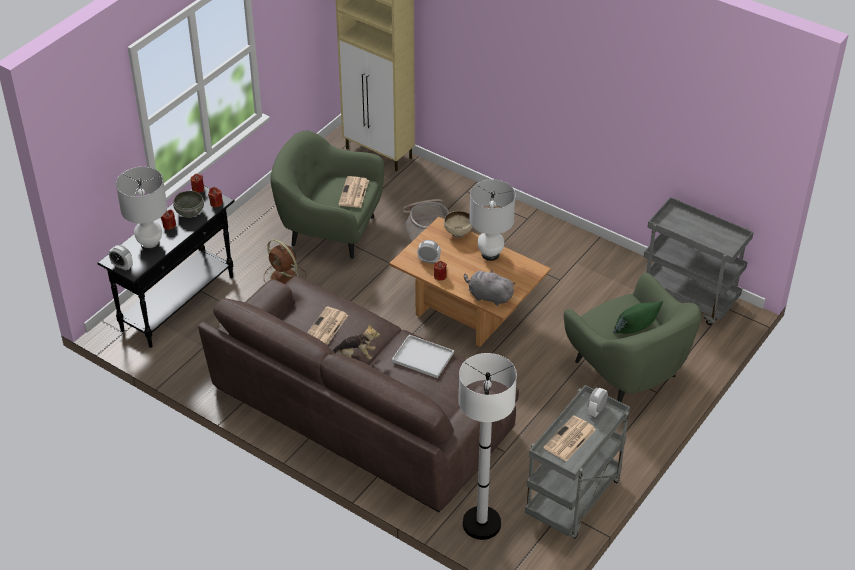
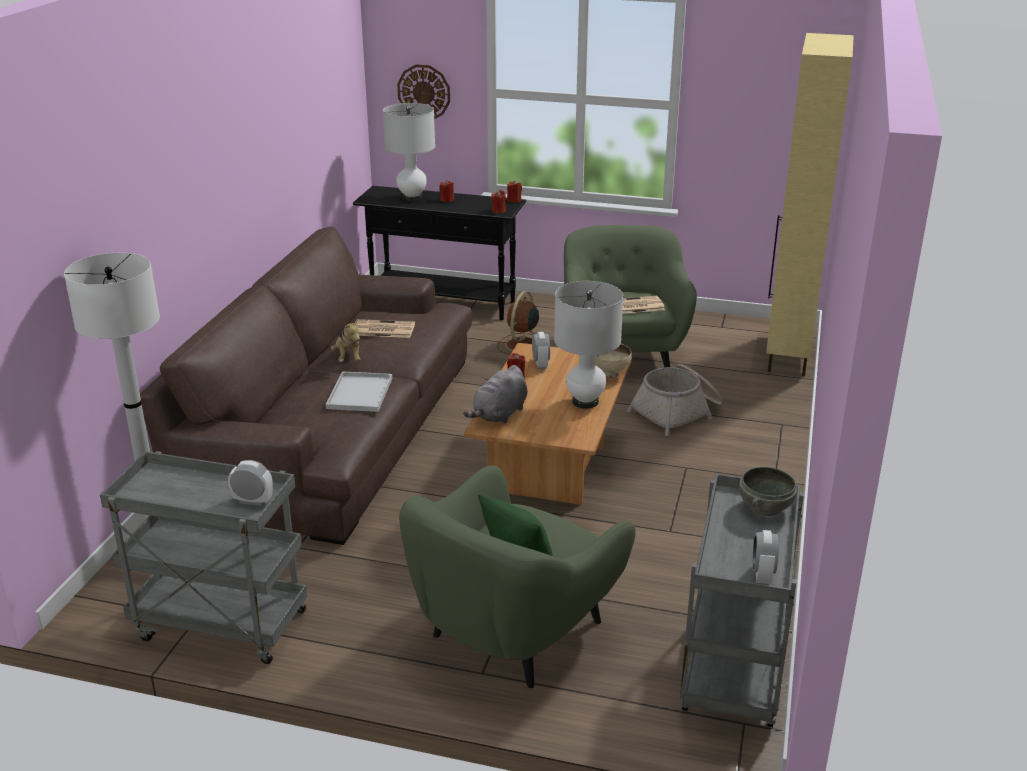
camera: 70 degrees right, 15 degrees down
alarm clock [109,245,133,271] -> alarm clock moved to [753,530,779,585]
grey bowl [173,191,204,218] -> grey bowl moved to [739,467,797,516]
grey plush toy [464,269,515,306] -> grey plush toy turned 150 degrees counterclockwise [463,365,528,424]
newspaper [543,415,596,461] -> none
none -> wall clock [397,64,450,119]

